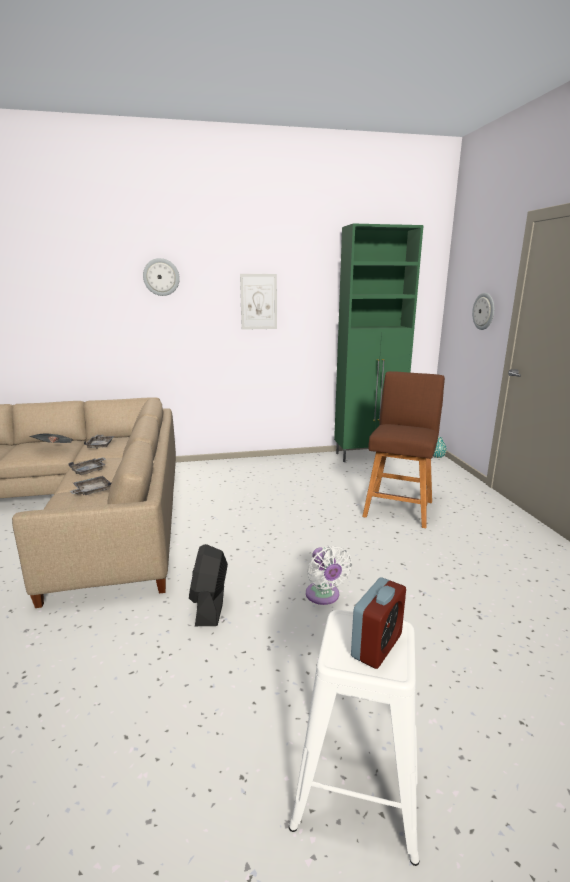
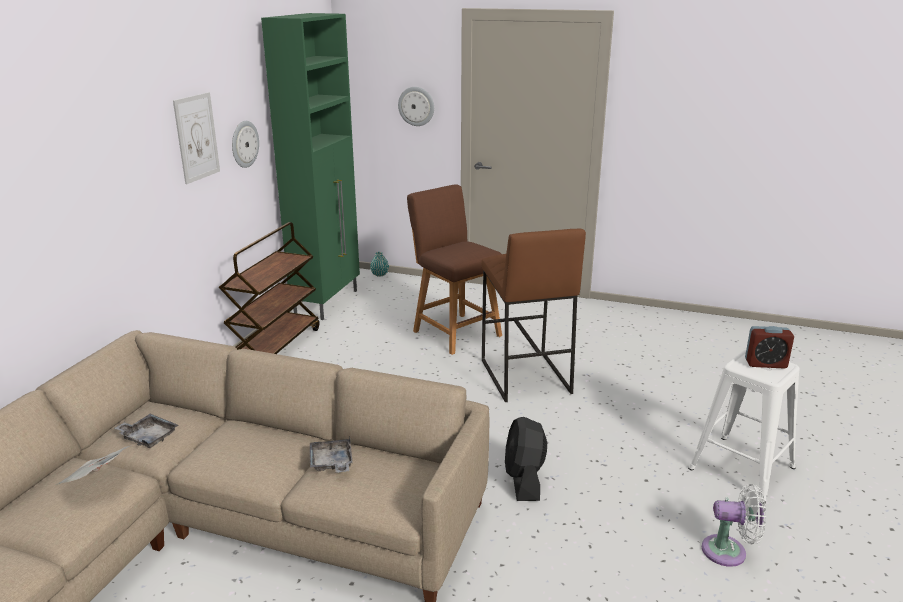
camera: 60 degrees left, 5 degrees up
grey tray [69,457,106,475] -> none
wall clock [143,258,180,296] -> wall clock moved to [232,121,259,168]
black fan [189,544,228,626] -> black fan turned 60 degrees clockwise [505,417,547,501]
white fan [306,546,352,605] -> white fan moved to [702,484,766,567]
alarm clock [351,577,406,669] -> alarm clock turned 120 degrees clockwise [745,326,794,369]
none -> brown cart [219,222,320,354]
none -> brown stool [481,229,586,402]

